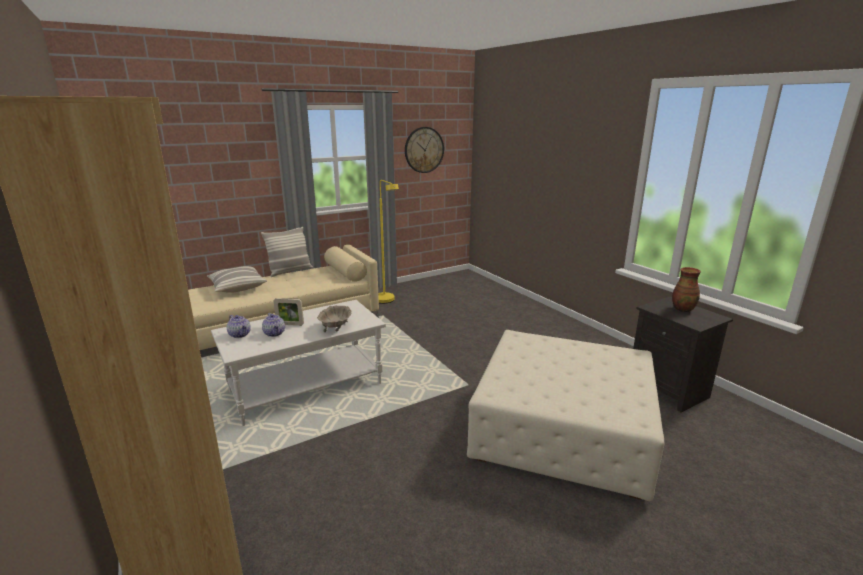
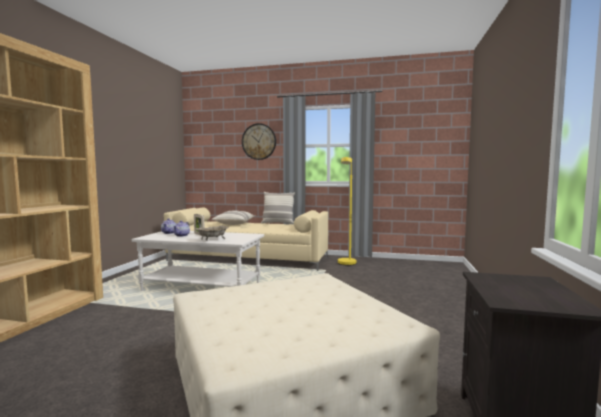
camera: 45 degrees right, 15 degrees down
wall clock [405,127,444,173] -> wall clock moved to [242,123,276,160]
vase [672,267,701,312] -> none

